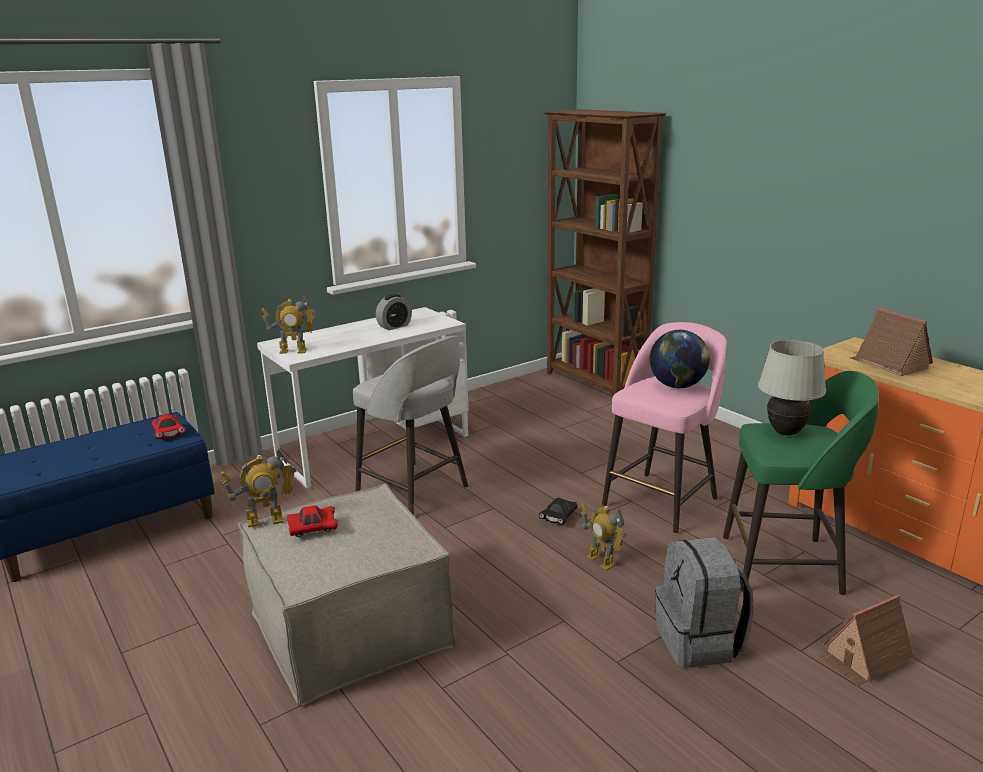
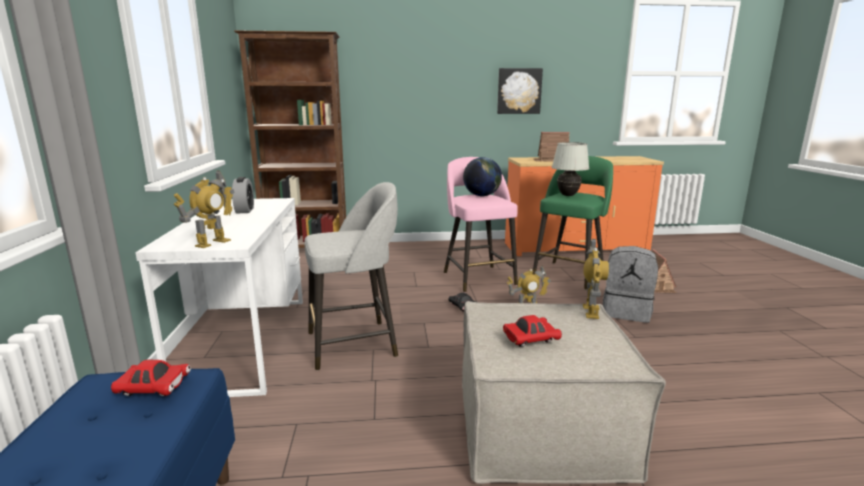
camera: 60 degrees left, 5 degrees down
toy robot [220,448,297,527] -> toy robot moved to [583,239,609,319]
red toy car [287,505,339,537] -> red toy car turned 60 degrees clockwise [503,315,562,347]
none -> picture [497,68,543,114]

